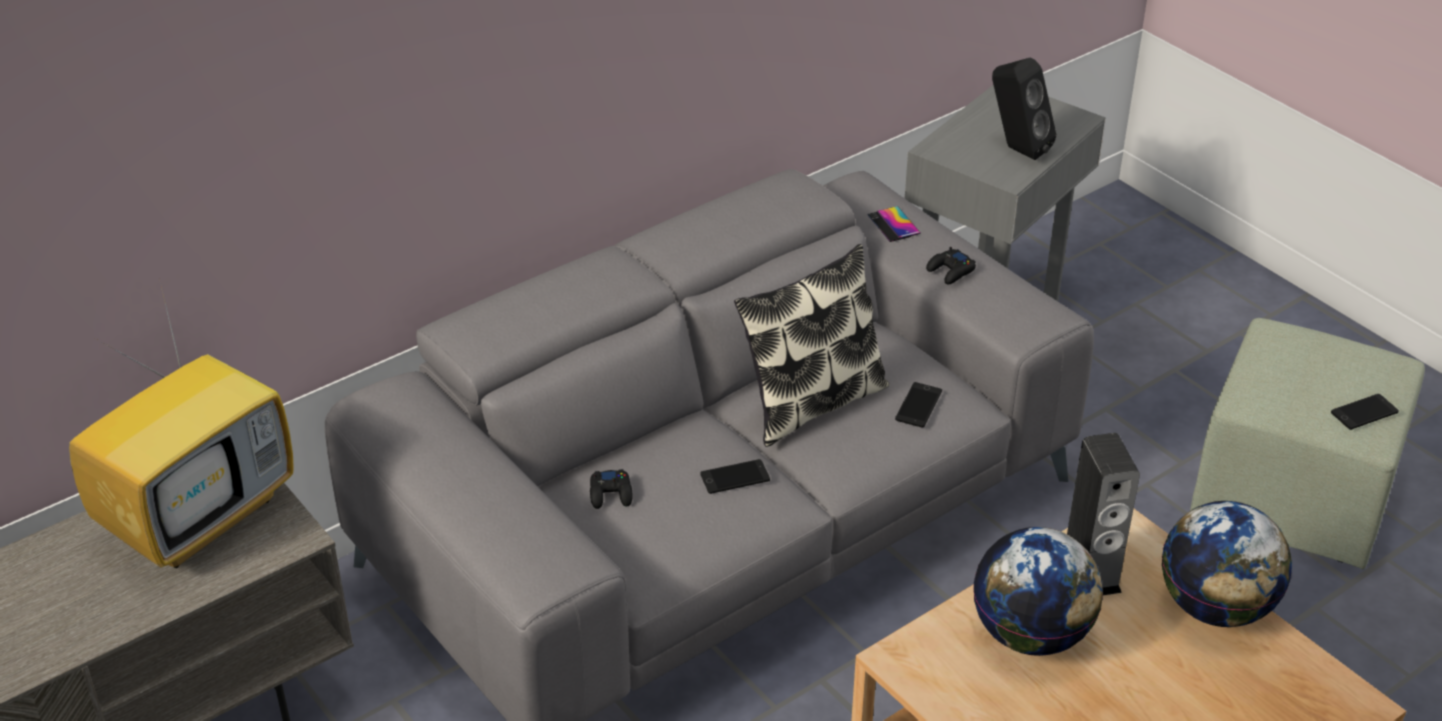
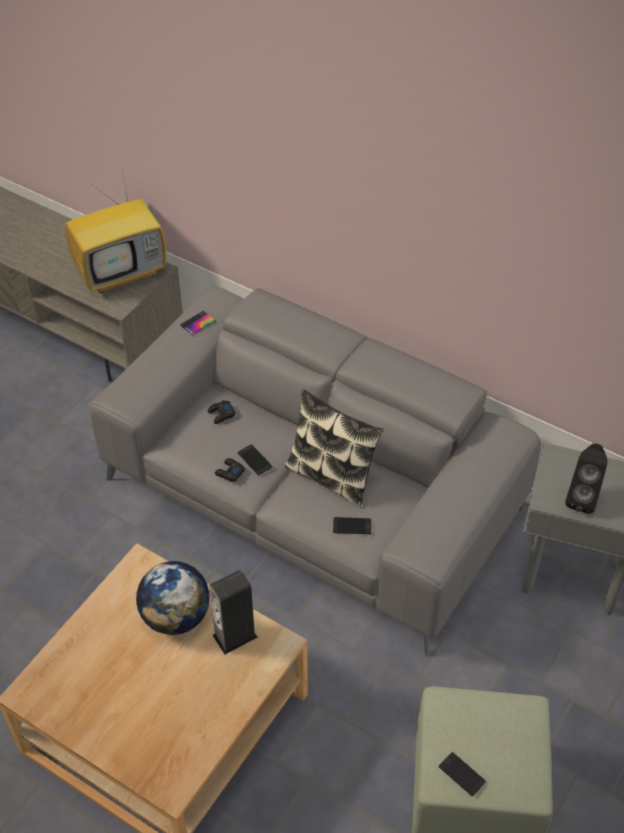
camera: 70 degrees right, 10 degrees up
television [69,287,294,568] -> television turned 45 degrees counterclockwise [65,160,167,293]
phone [867,206,921,242] -> phone moved to [180,311,216,335]
black game controller [926,247,976,284] -> black game controller moved to [215,458,245,482]
globe [1162,501,1292,627] -> none

